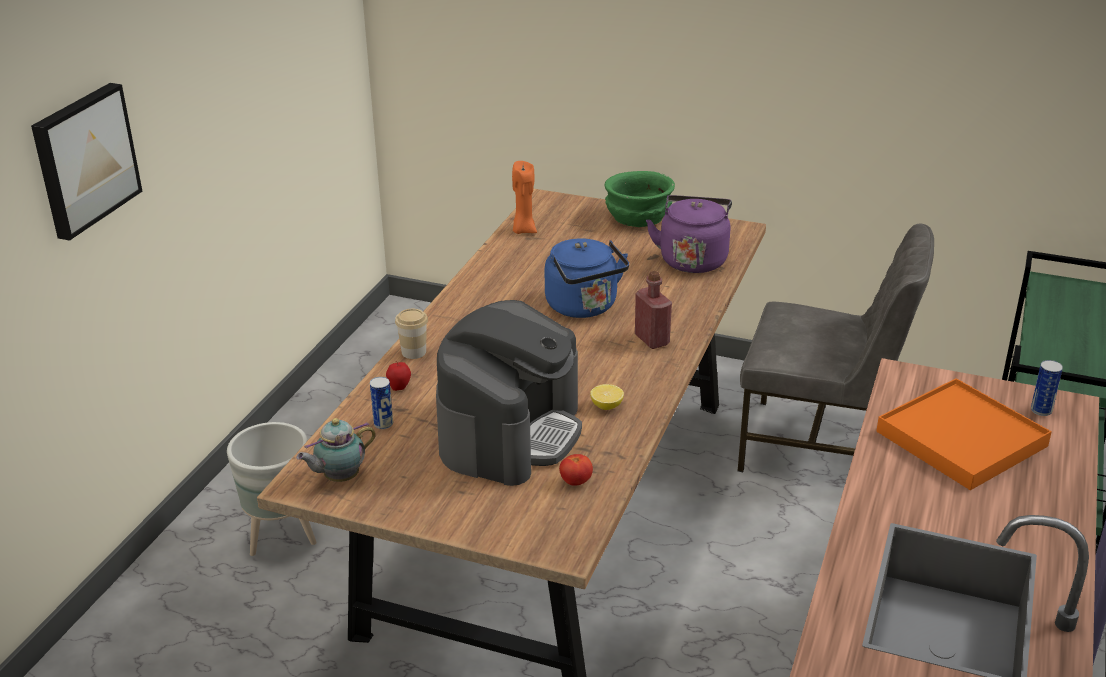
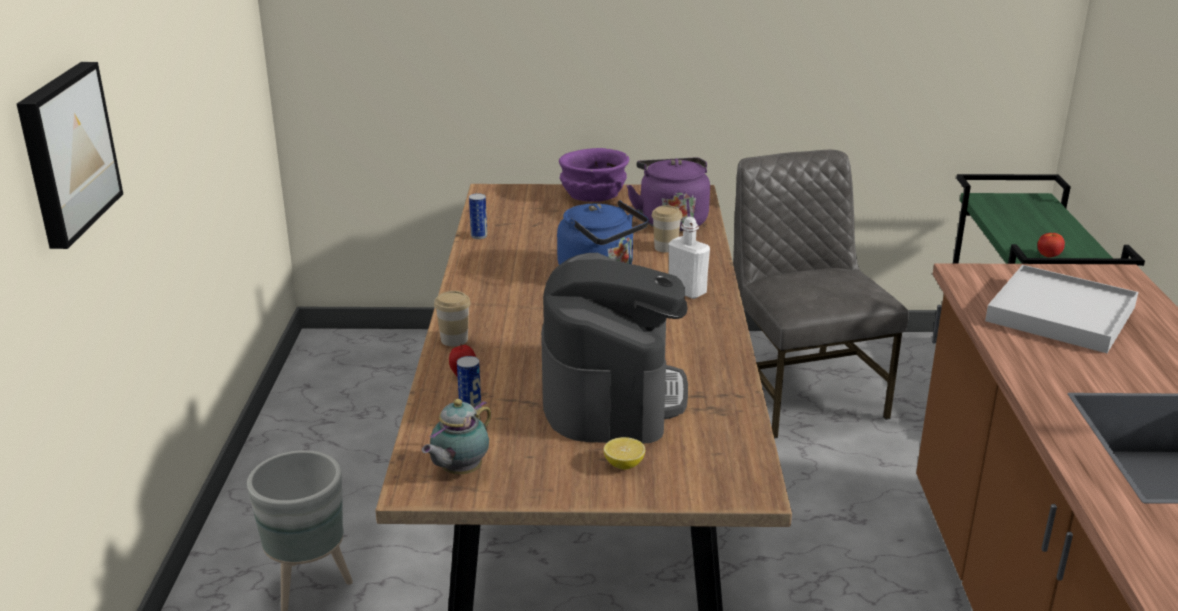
camera: 20 degrees left, 5 degrees down
orange candle [512,161,537,234] -> none
tomato [559,454,593,486] -> tomato moved to [1037,233,1065,258]
lemon [590,384,624,410] -> lemon moved to [604,437,645,470]
green bowl [605,171,675,227] -> purple bowl [559,148,629,202]
red bottle [635,271,672,349] -> white bottle [669,217,710,299]
grey chair [738,223,934,472] -> grey chair turned 105 degrees counterclockwise [733,150,909,439]
orange tray [877,378,1052,490] -> white tray [985,265,1138,353]
can [1031,360,1063,416] -> can moved to [469,193,487,239]
none -> cup [652,205,683,253]

